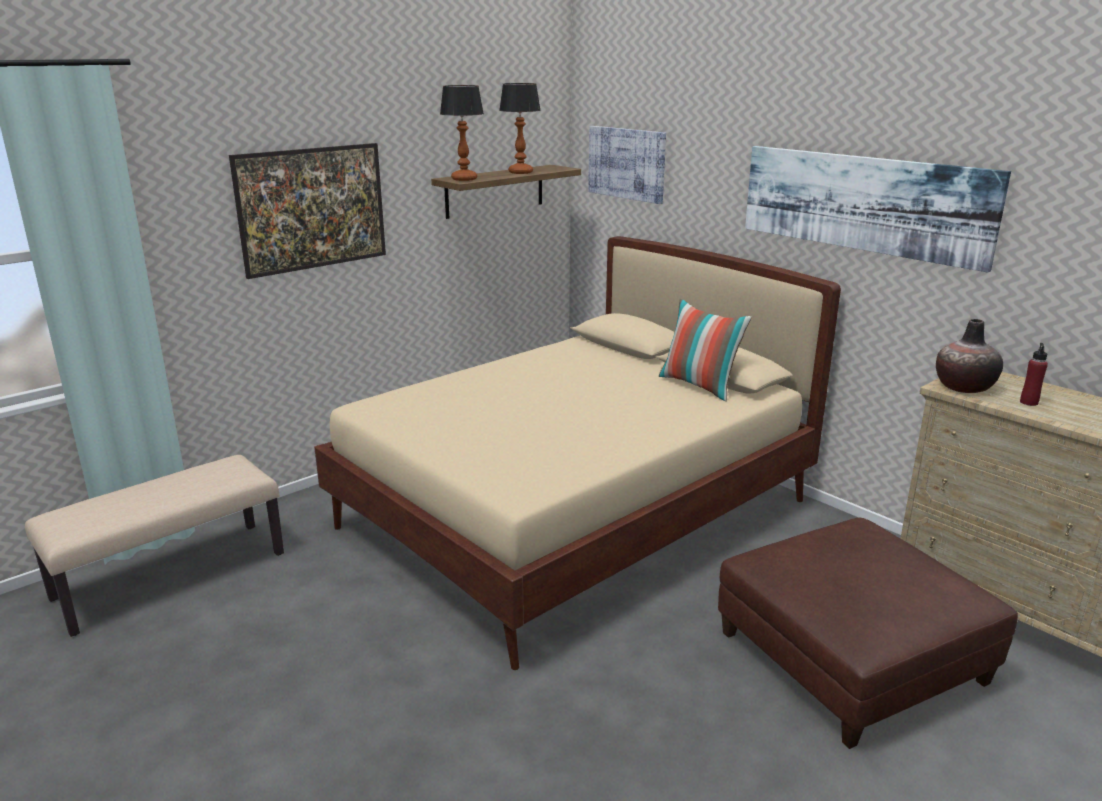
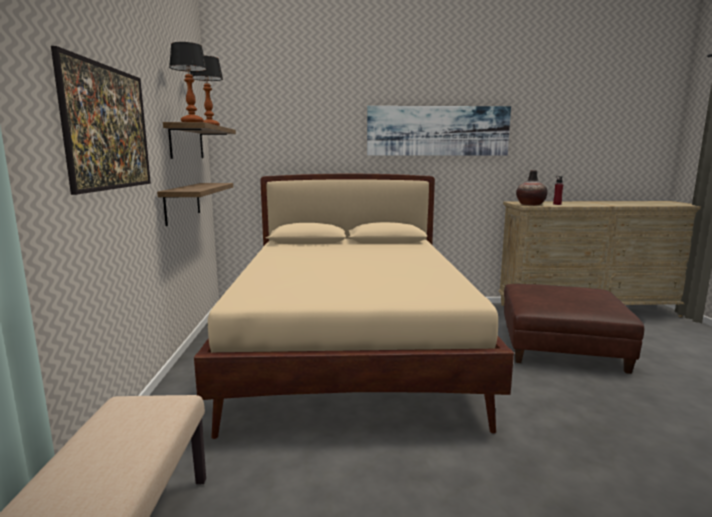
camera: 50 degrees left, 10 degrees down
picture [588,126,666,204] -> none
pillow [659,299,752,401] -> none
none -> shelf [157,183,233,226]

